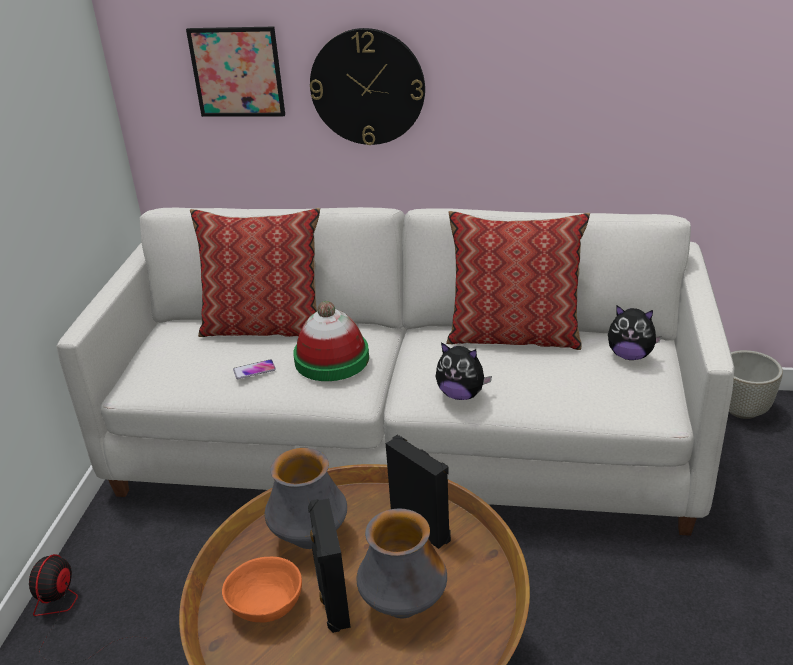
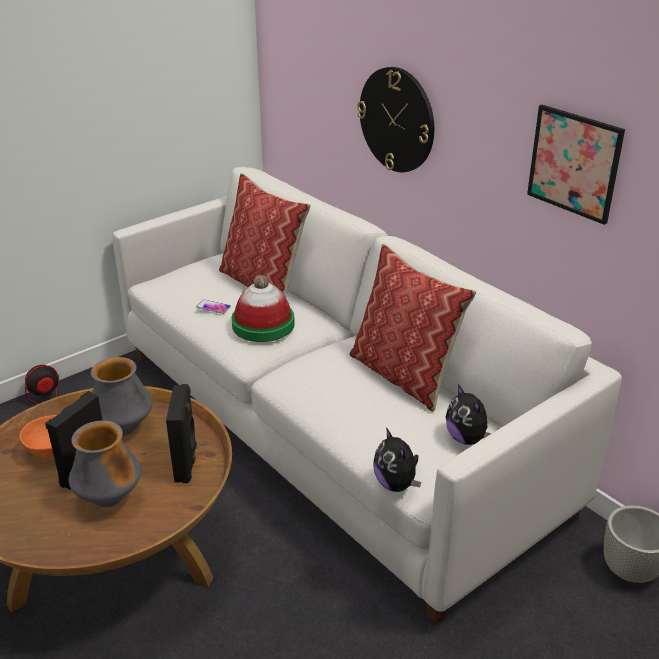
camera: 40 degrees right, 0 degrees up
picture [186,27,285,117] -> picture moved to [527,105,625,225]
plush toy [436,342,492,400] -> plush toy moved to [373,427,421,492]

